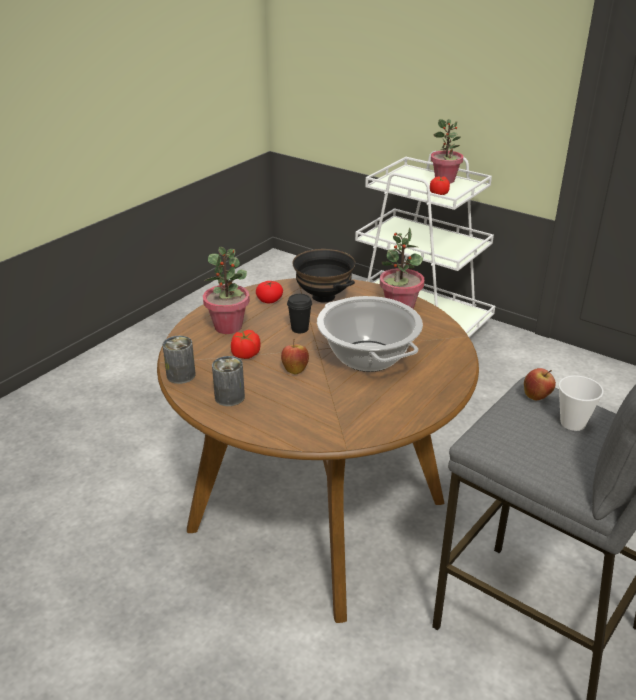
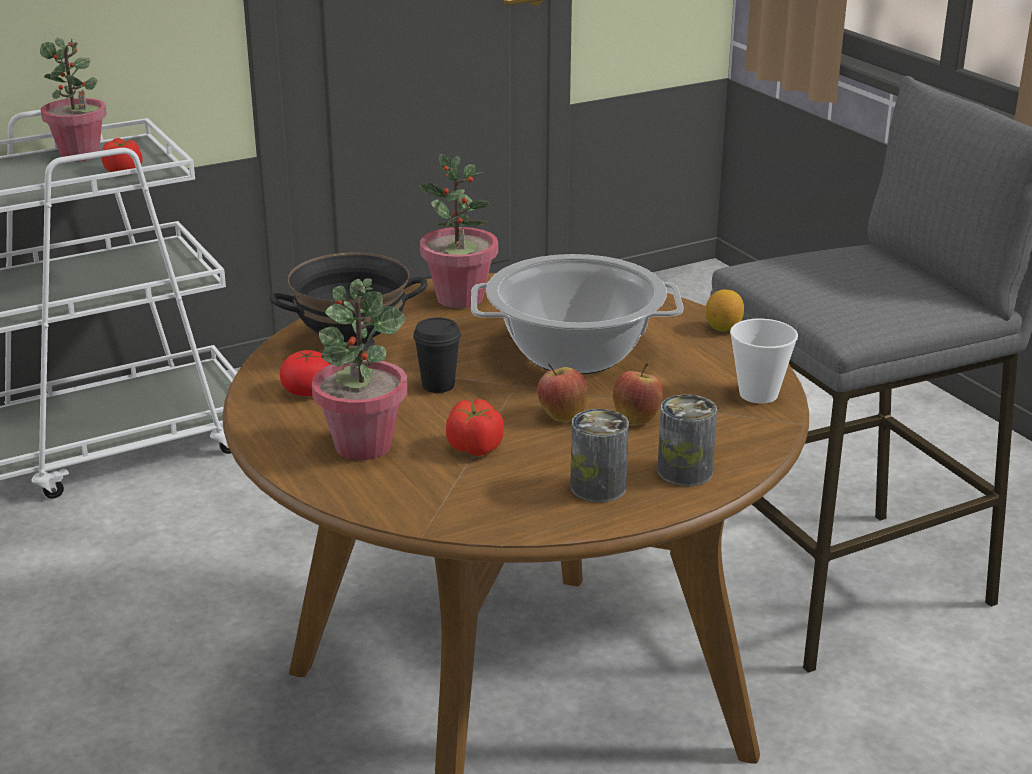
camera: 65 degrees left, 5 degrees down
can [163,336,196,384] -> can moved to [658,395,717,486]
apple [524,368,556,401] -> apple moved to [613,364,663,426]
cup [559,376,604,431] -> cup moved to [730,319,798,404]
none -> lemon [706,290,744,331]

